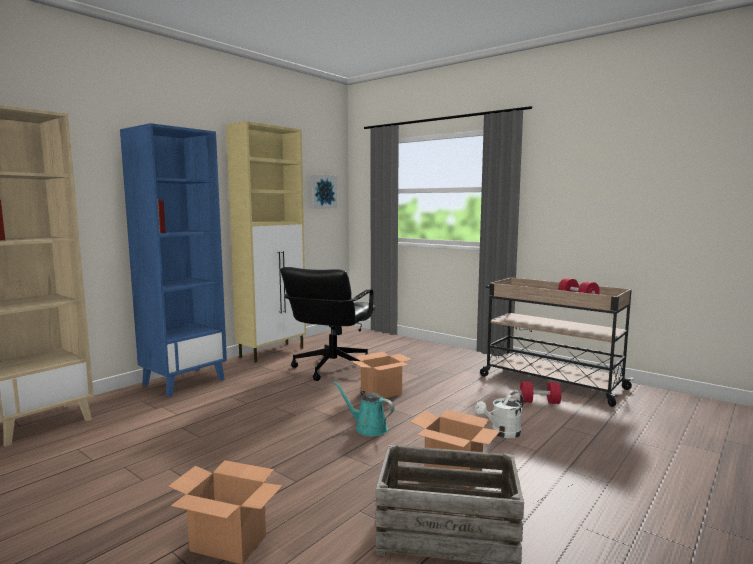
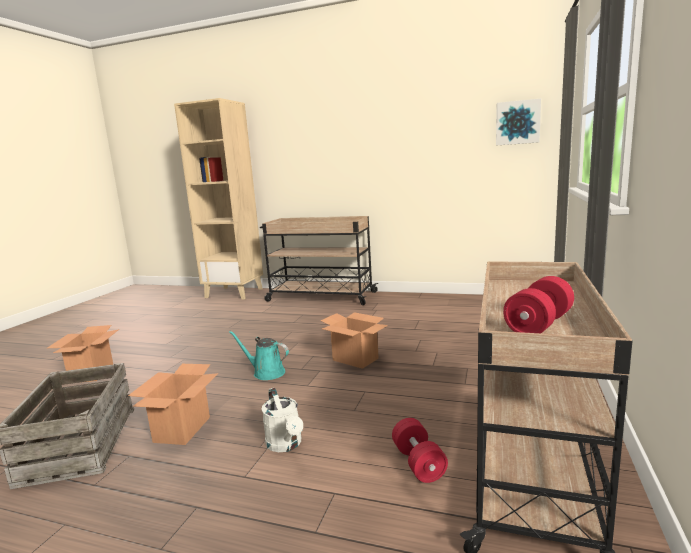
camera: 70 degrees right, 5 degrees up
blue bookcase [120,123,227,397] -> beige cart [260,216,379,305]
beige cabinet [226,121,306,363] -> none
black office chair [281,267,376,381] -> none
turquoise watering can [333,381,395,436] -> turquoise watering can turned 75 degrees counterclockwise [229,331,289,380]
white watering can [475,391,524,438] -> white watering can turned 150 degrees counterclockwise [261,388,303,452]

